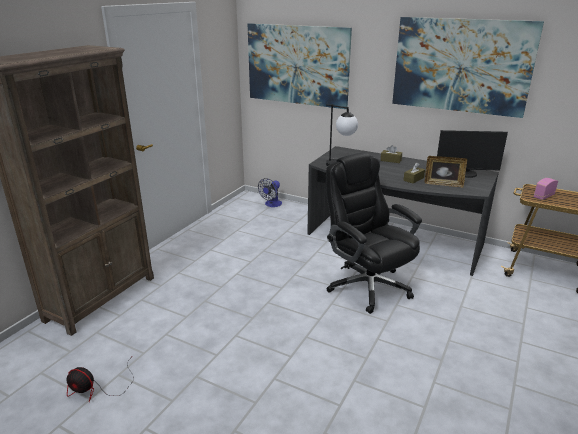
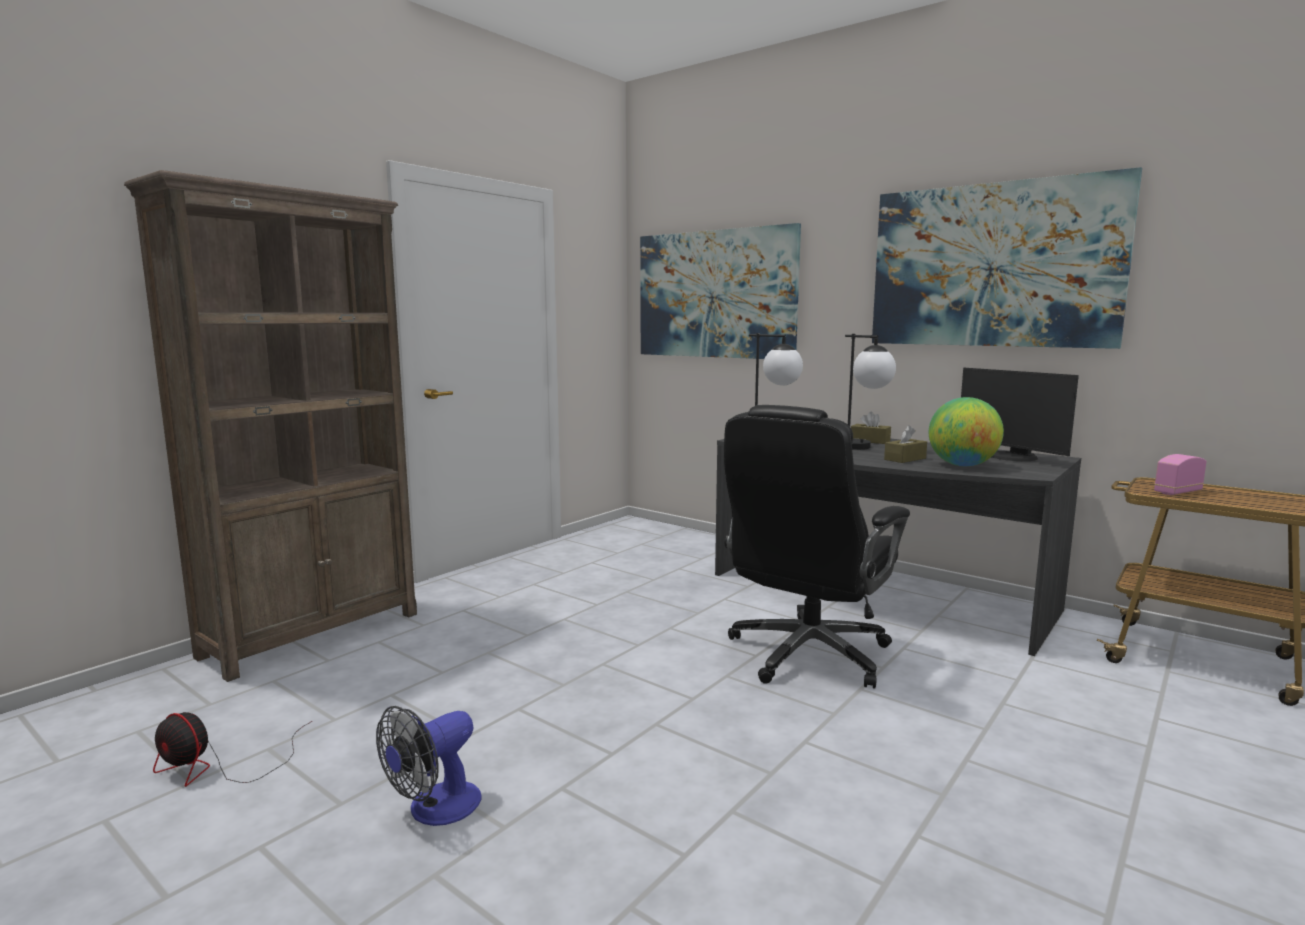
camera: 10 degrees right, 15 degrees down
fan [258,178,282,207] -> fan moved to [376,706,482,826]
black office chair [326,153,422,314] -> black office chair turned 120 degrees counterclockwise [724,405,910,689]
picture frame [425,156,467,187] -> globe [929,397,1004,466]
monitor [437,130,508,178] -> monitor turned 45 degrees clockwise [961,368,1079,461]
none -> table lamp [845,334,896,450]

